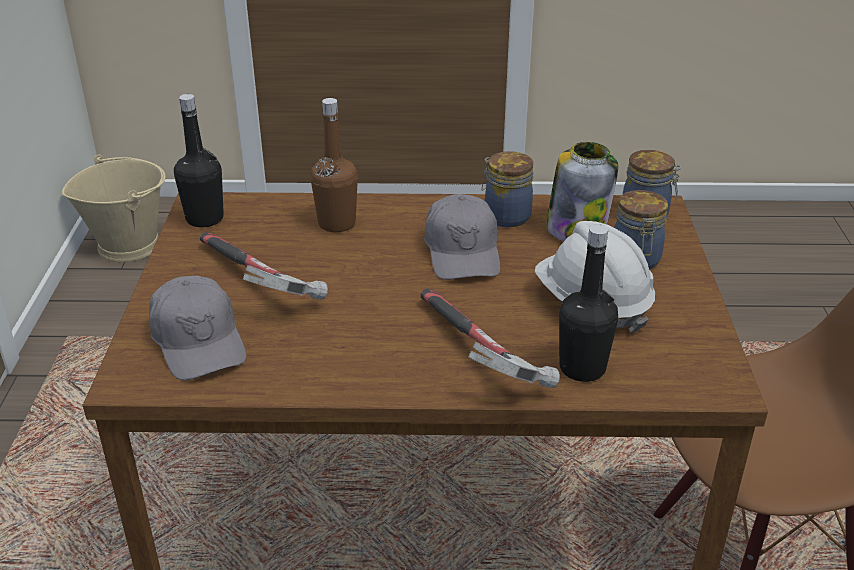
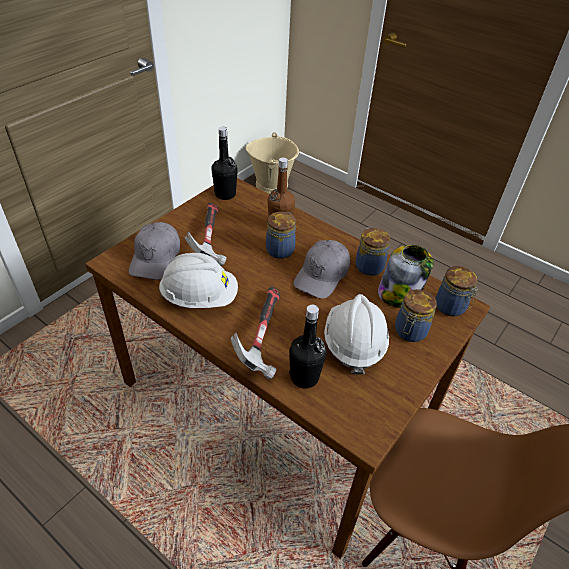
camera: 35 degrees right, 10 degrees up
none -> white hard hat [159,253,238,308]
none -> jar [266,212,296,259]

